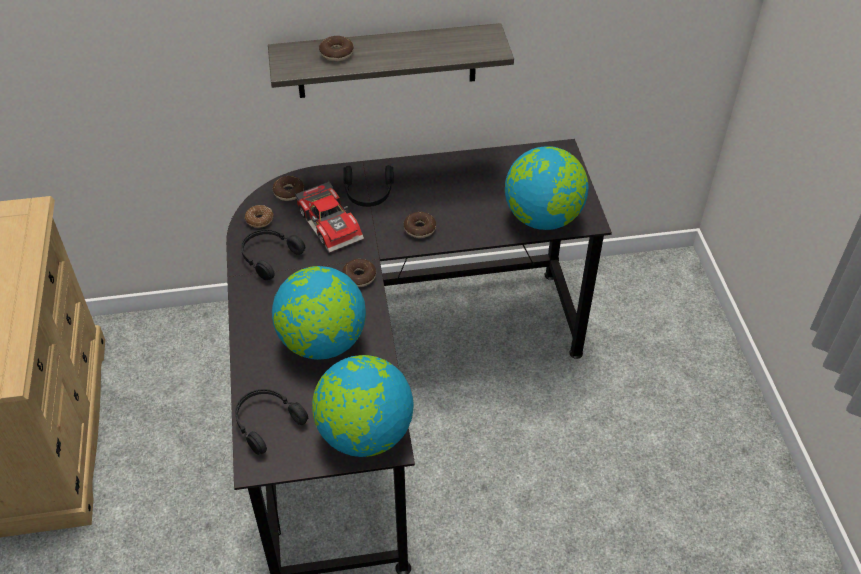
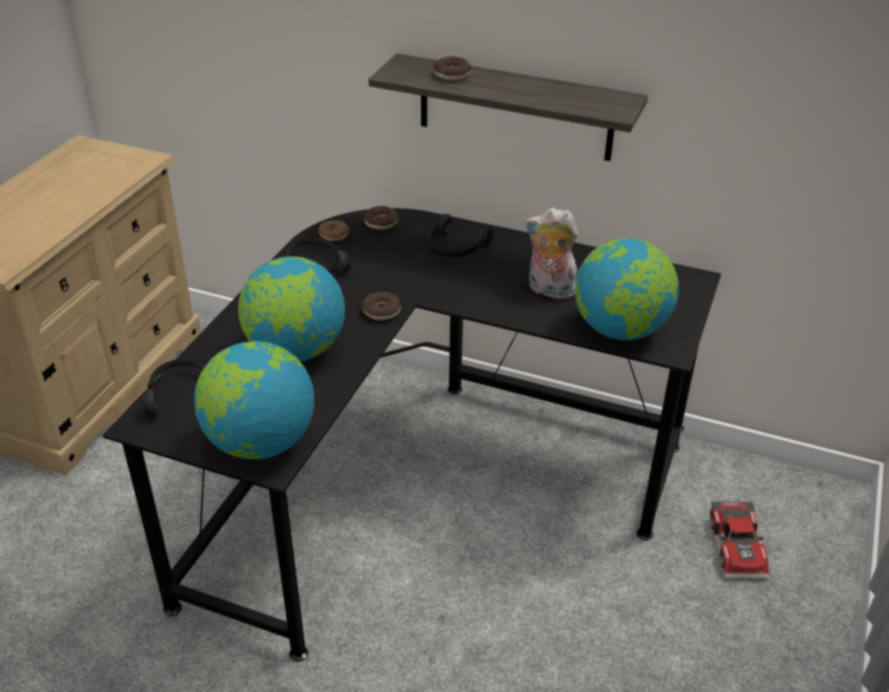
camera: 30 degrees right, 10 degrees down
toy car [295,181,364,253] -> toy car moved to [710,501,769,579]
donut [404,212,436,238] -> none
none -> plush toy [525,208,578,299]

